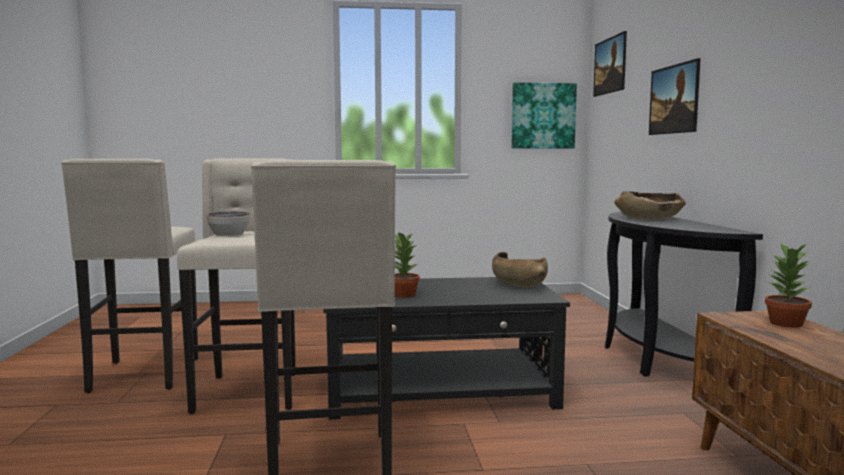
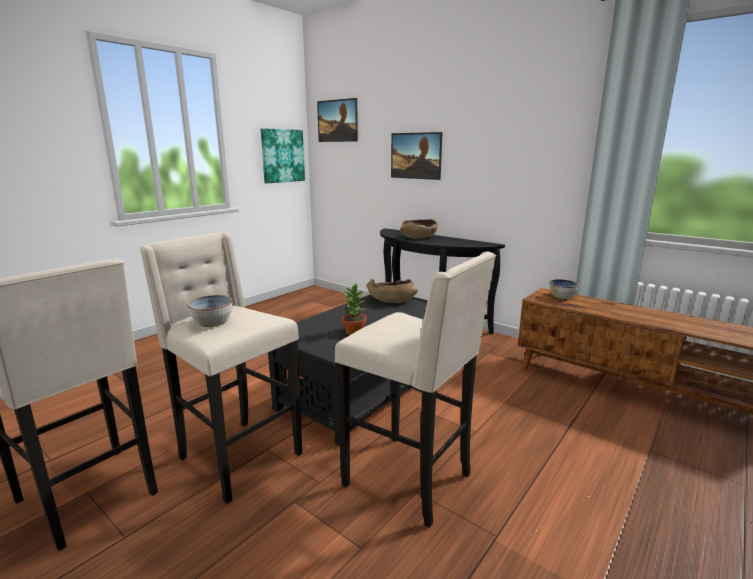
camera: 45 degrees left, 10 degrees up
potted plant [765,244,812,328] -> bowl [549,279,579,299]

